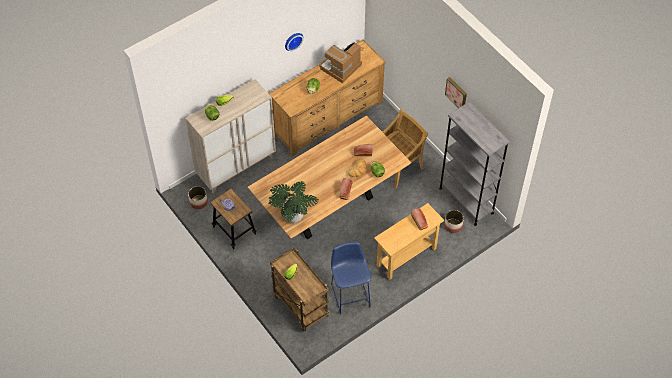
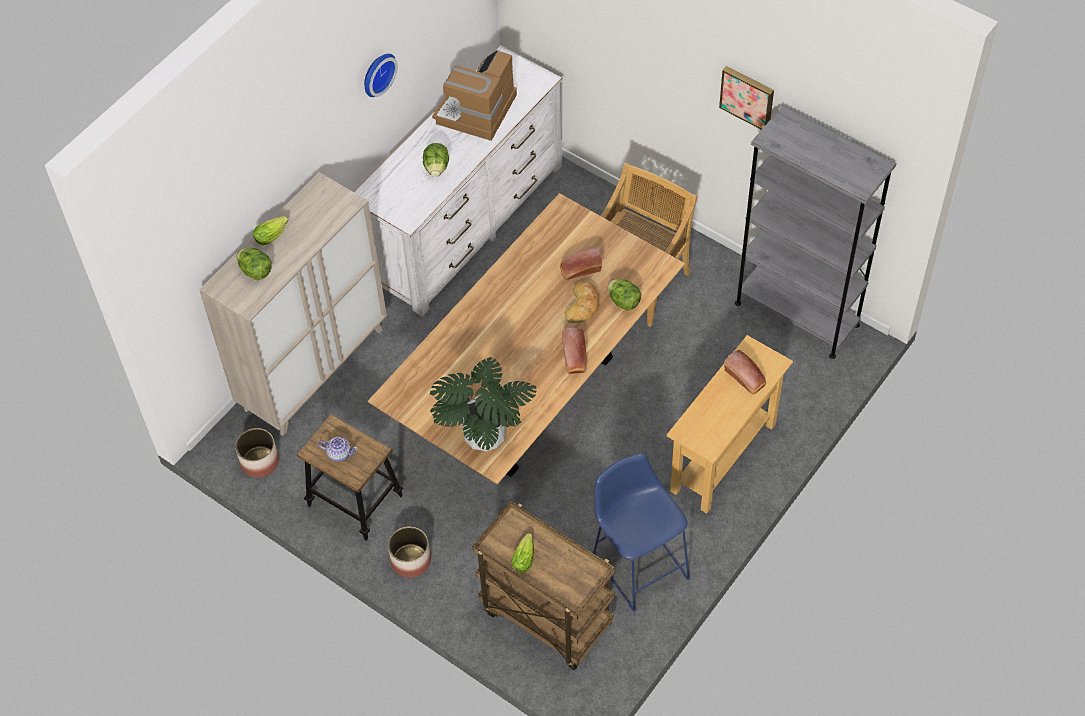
camera: 15 degrees left, 0 degrees up
brown dresser [268,40,386,156] -> white dresser [354,45,562,316]
planter [444,210,464,233] -> planter moved to [388,527,431,578]

